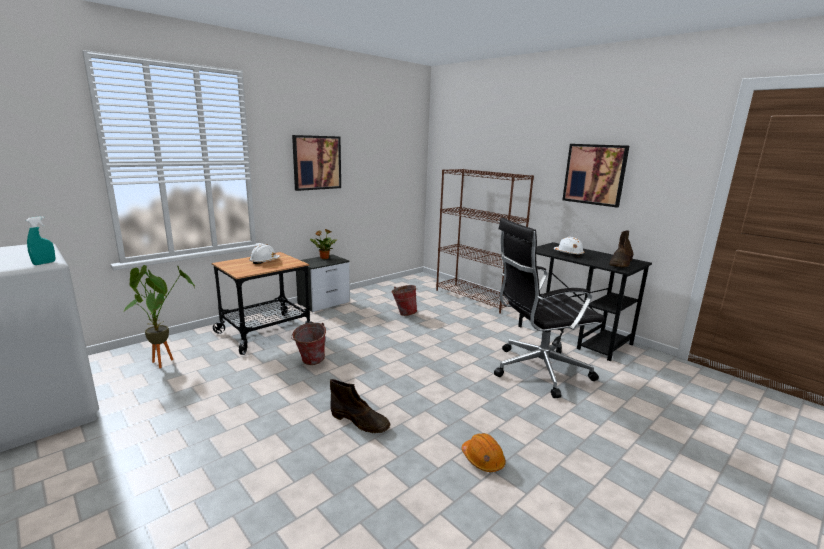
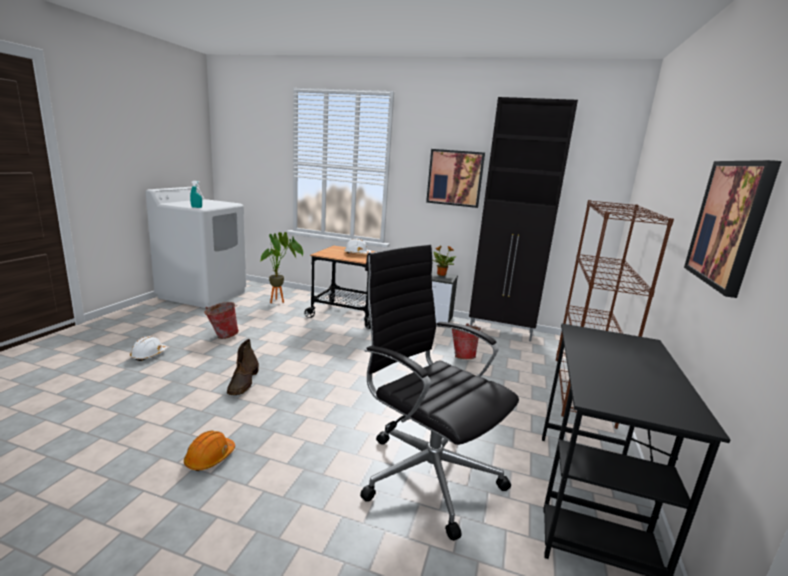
camera: 60 degrees right, 0 degrees up
bucket [291,323,326,365] -> bucket moved to [204,302,239,339]
white hard hat [554,237,584,256] -> white hard hat moved to [130,336,167,361]
brown boot [610,230,633,267] -> none
none -> black cabinet [469,97,578,341]

